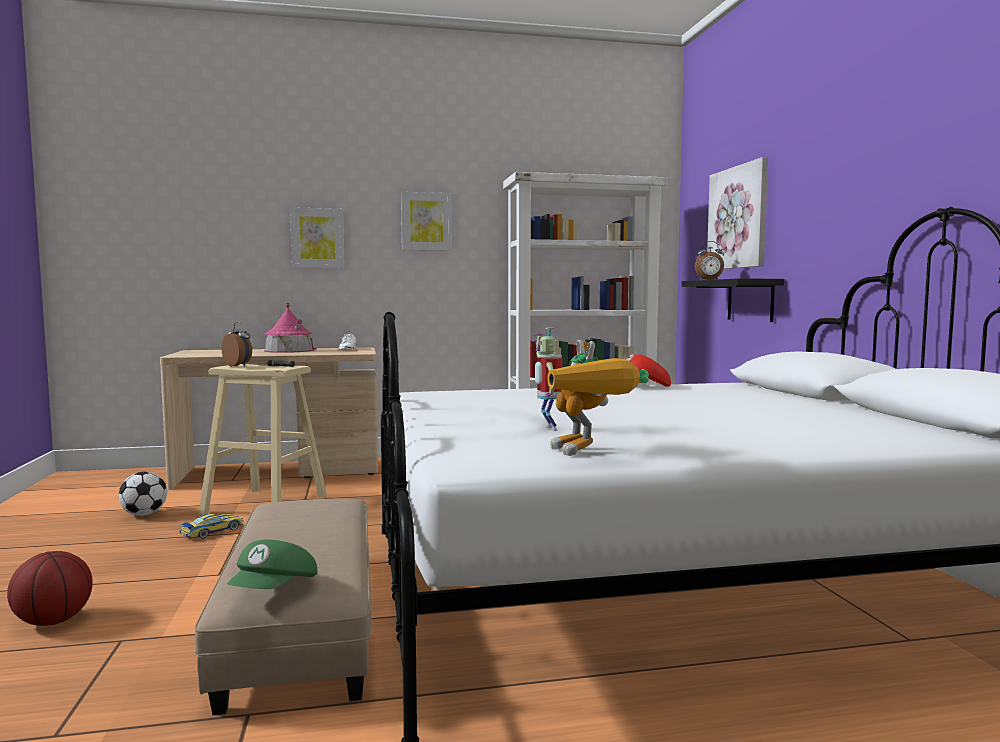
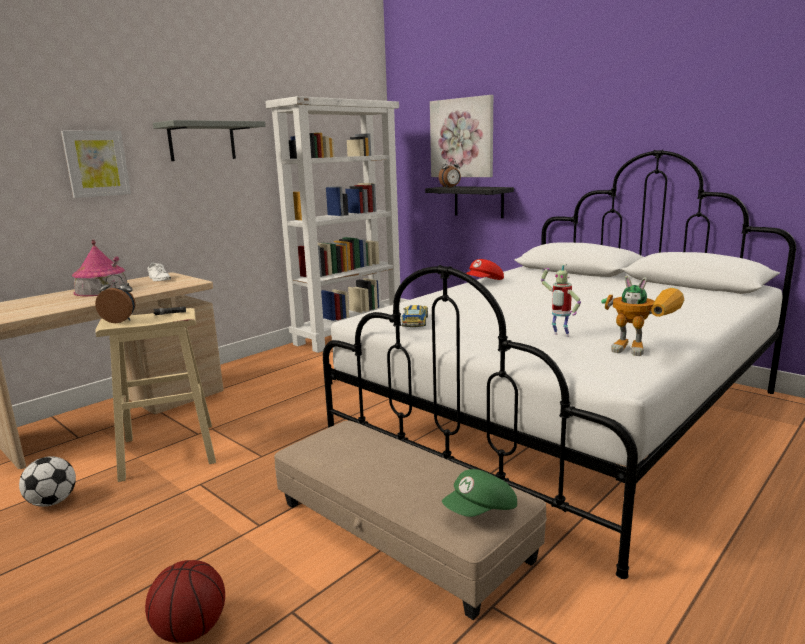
camera: 35 degrees left, 10 degrees up
toy car [180,513,243,538] -> toy car moved to [401,305,428,327]
green cap [227,539,318,589] -> green cap turned 75 degrees clockwise [442,469,517,517]
picture [401,192,451,251] -> grey shelf [153,120,266,161]

